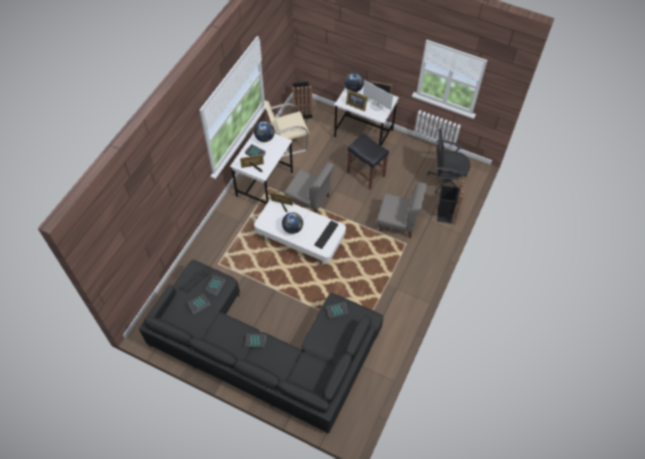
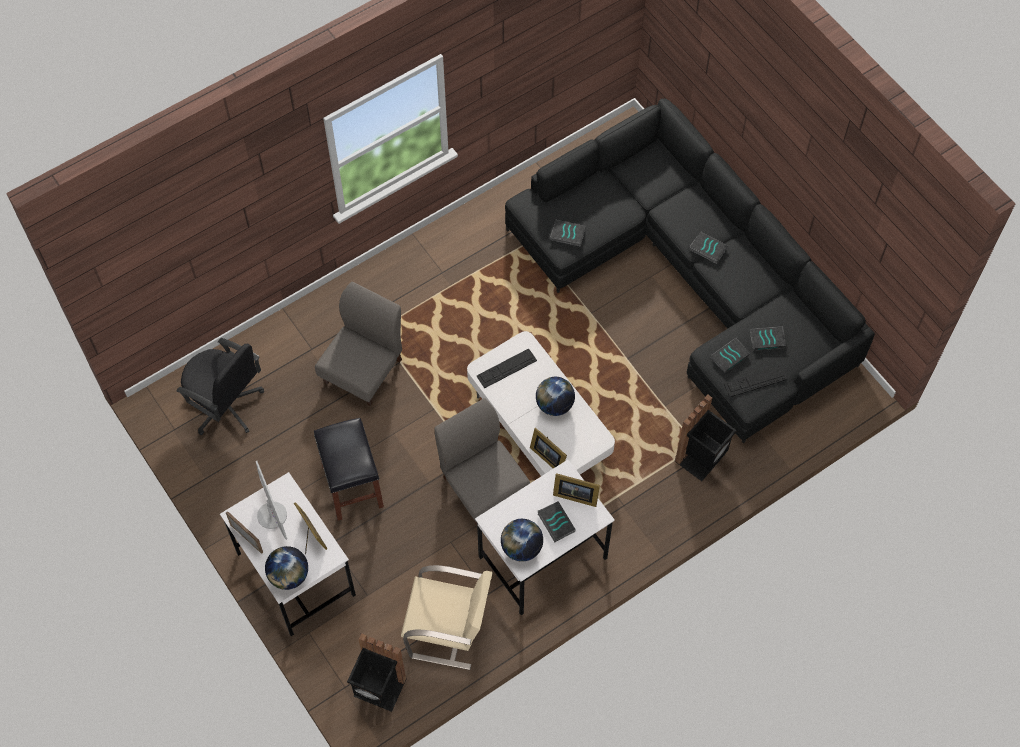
camera: 150 degrees left, 5 degrees up
grey chair [376,183,427,238] -> grey chair turned 75 degrees clockwise [315,282,402,406]
black trash can [437,180,465,224] -> black trash can moved to [675,395,736,481]

